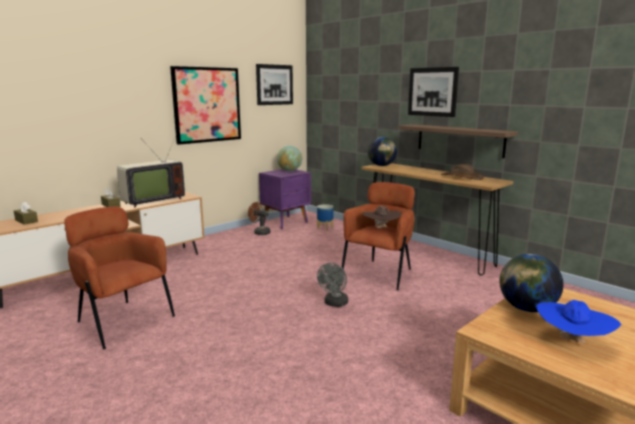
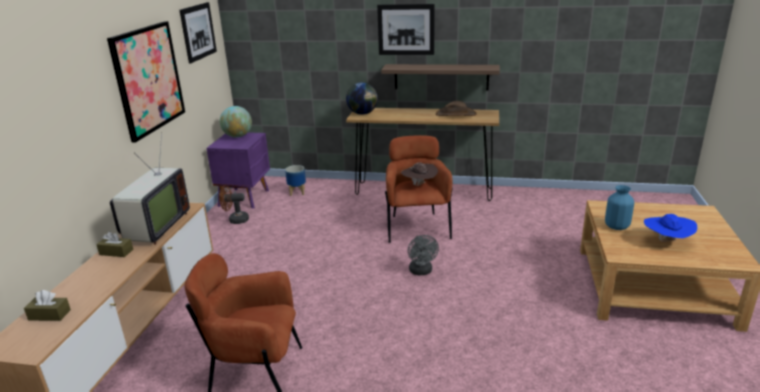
camera: 35 degrees left, 10 degrees up
globe [500,254,563,312] -> blue vase [605,185,634,230]

